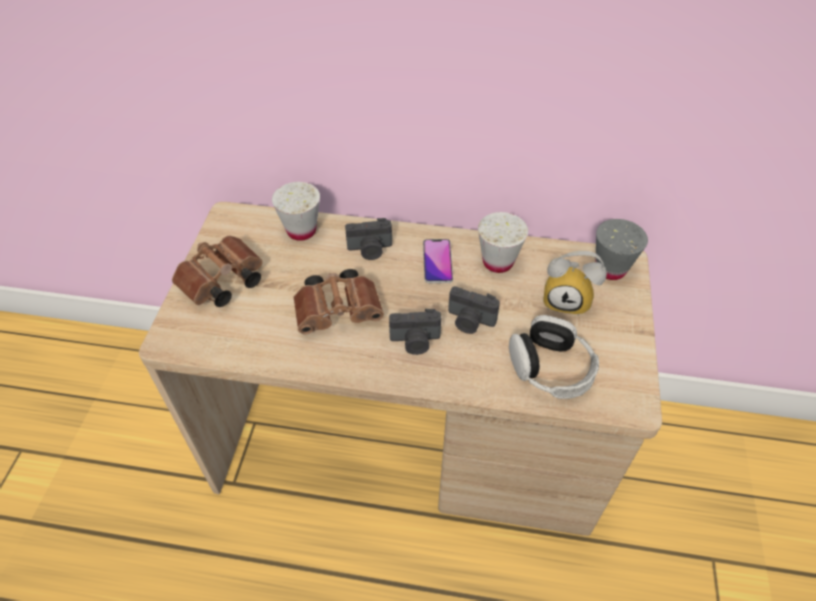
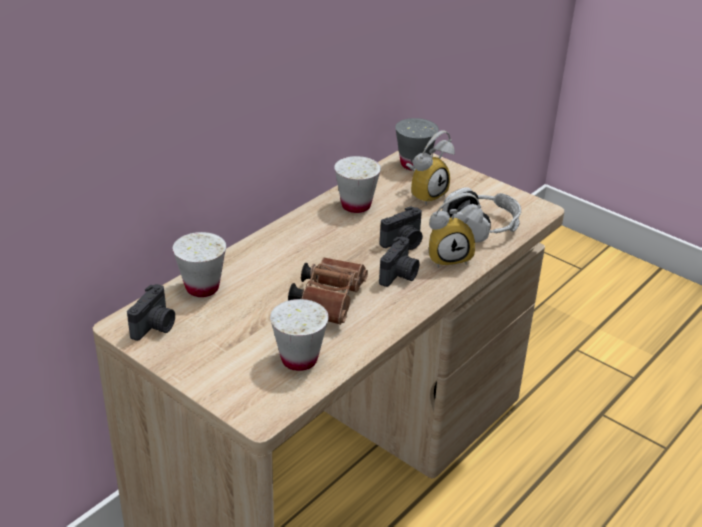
camera: 60 degrees left, 15 degrees down
brown binoculars [172,235,263,307] -> none
camera [345,218,392,260] -> camera moved to [127,284,175,341]
phone [423,239,453,283] -> none
none -> white cup [270,299,329,371]
none -> alarm clock [429,193,483,268]

